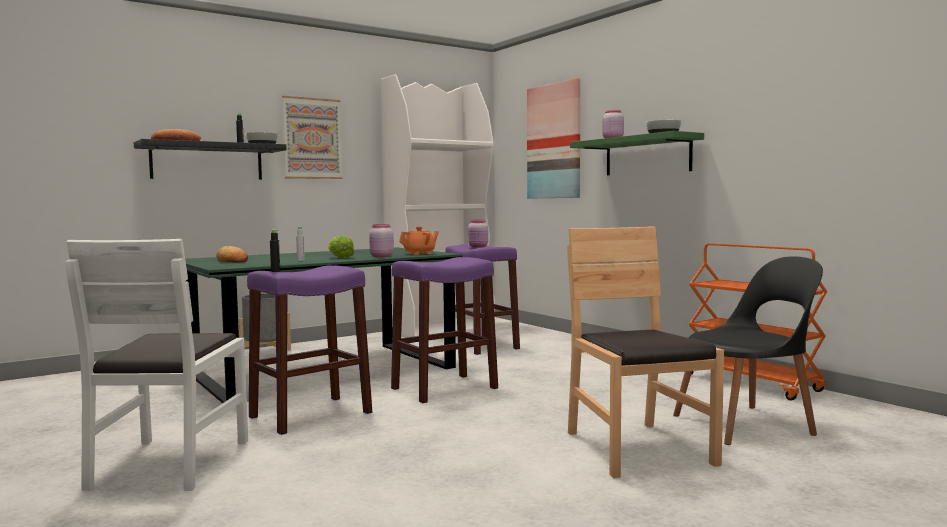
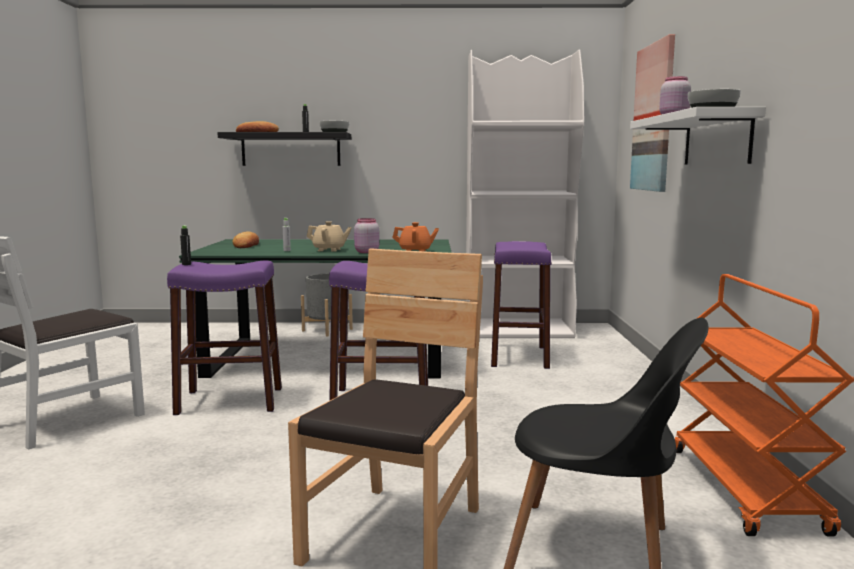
camera: 35 degrees right, 5 degrees up
picture [282,96,343,179] -> none
lettuce [328,236,354,258] -> beige teapot [307,221,352,252]
pink jar [468,220,488,248] -> none
green shelf [570,131,704,175] -> white shelf [630,107,766,164]

